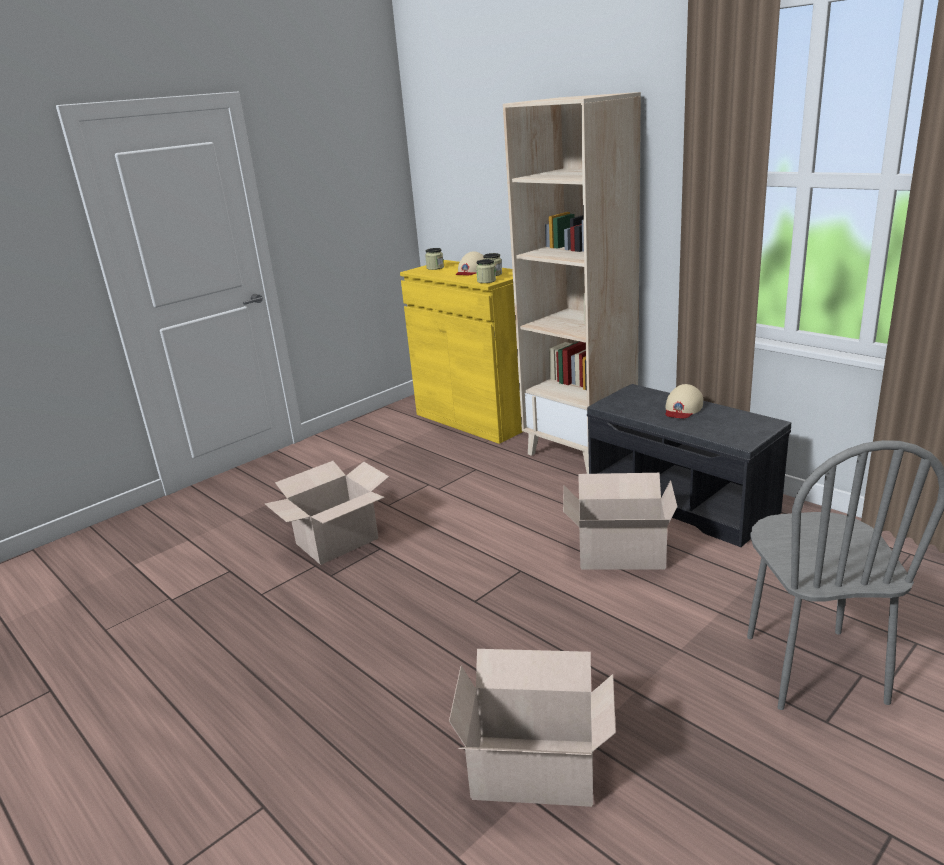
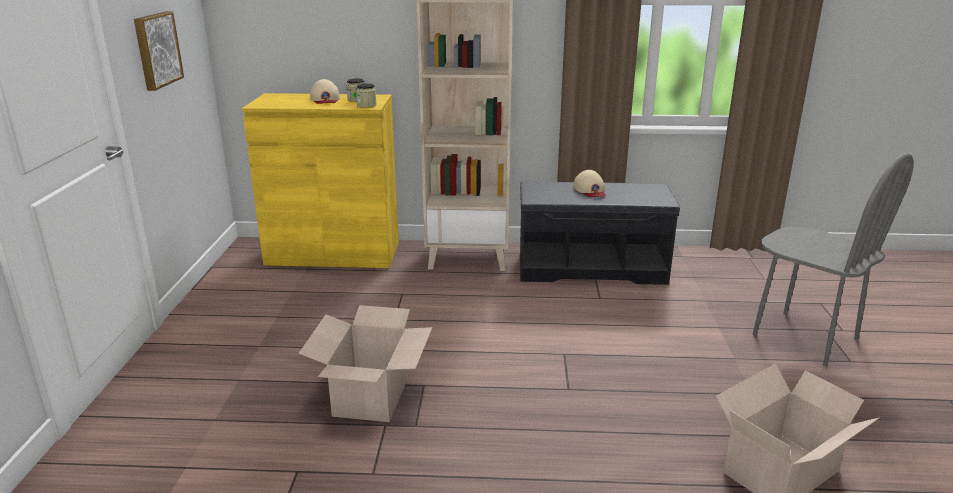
camera: 45 degrees left, 0 degrees up
jar [425,248,444,270] -> none
cardboard box [563,473,677,569] -> none
none -> picture [134,11,184,91]

